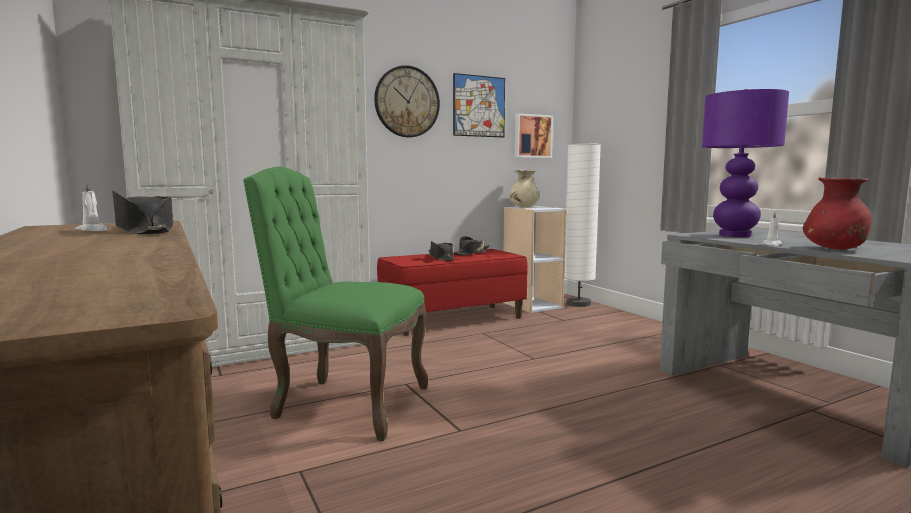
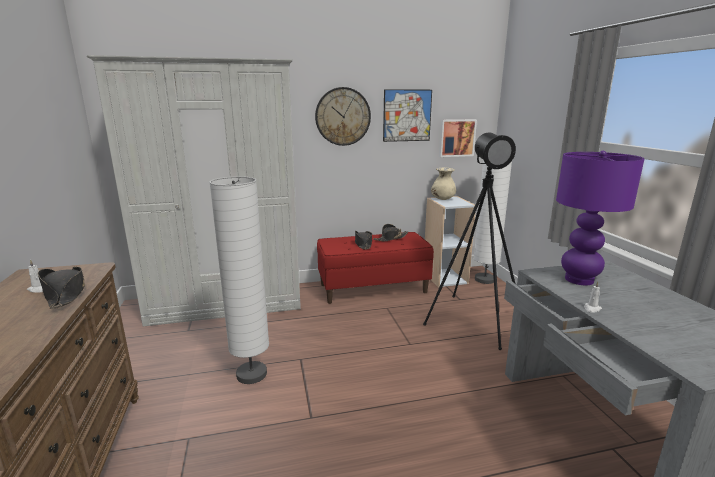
camera: 15 degrees right, 10 degrees up
green chair [243,166,428,441] -> white floor lamp [209,176,269,384]
red vase [803,177,871,250] -> none
none -> black floor lamp [423,133,516,350]

